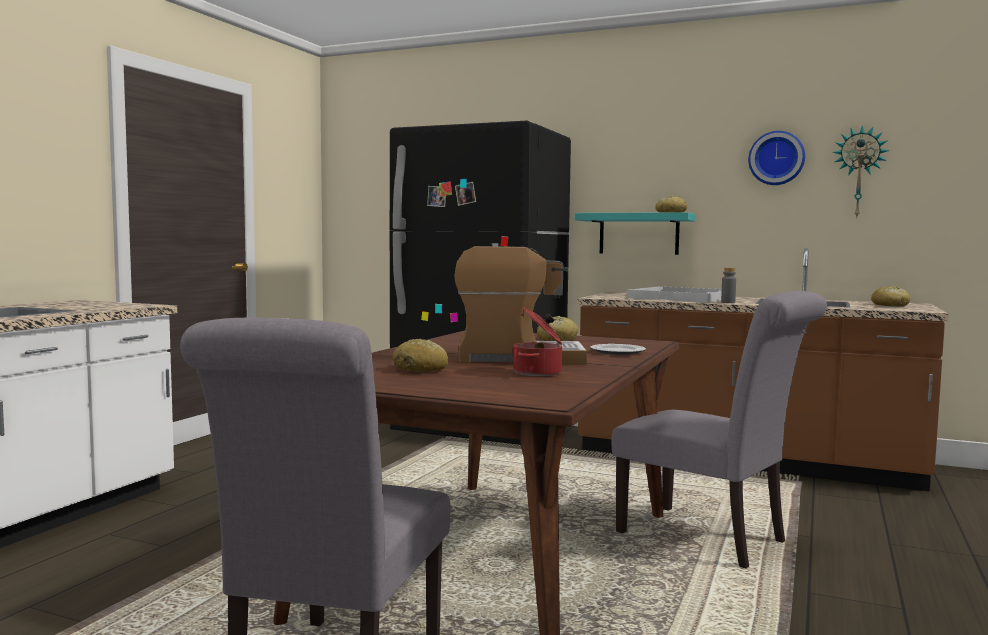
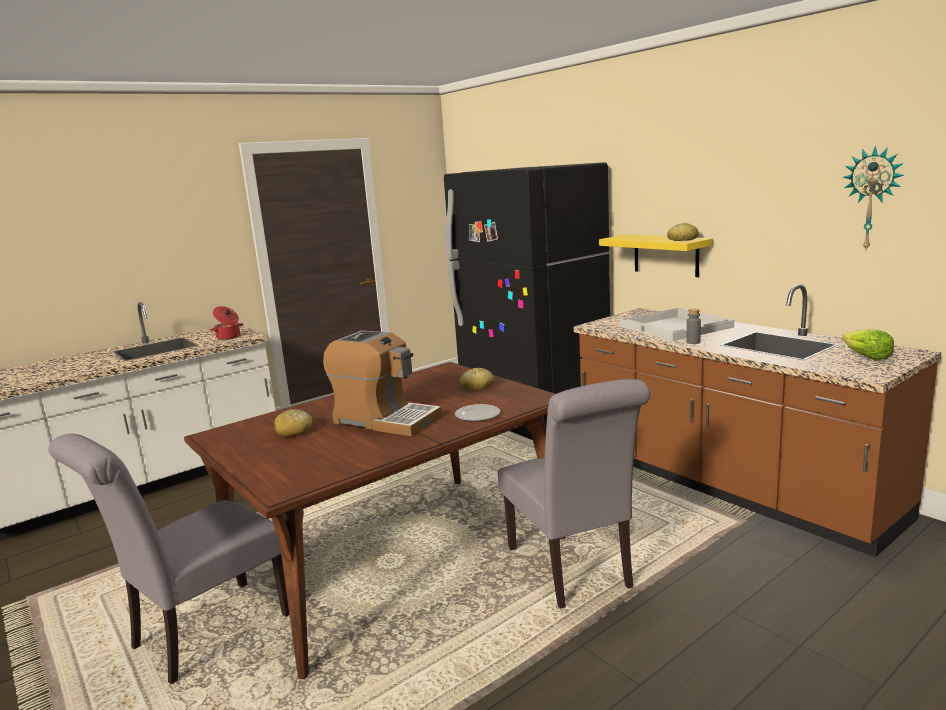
camera: 30 degrees right, 10 degrees up
cooking pot [512,307,562,376] -> cooking pot moved to [210,306,244,340]
turquoise shelf [575,212,695,255] -> yellow shelf [599,235,713,277]
wall clock [748,131,805,185] -> none
bread [871,286,910,306] -> lettuce [842,329,894,360]

